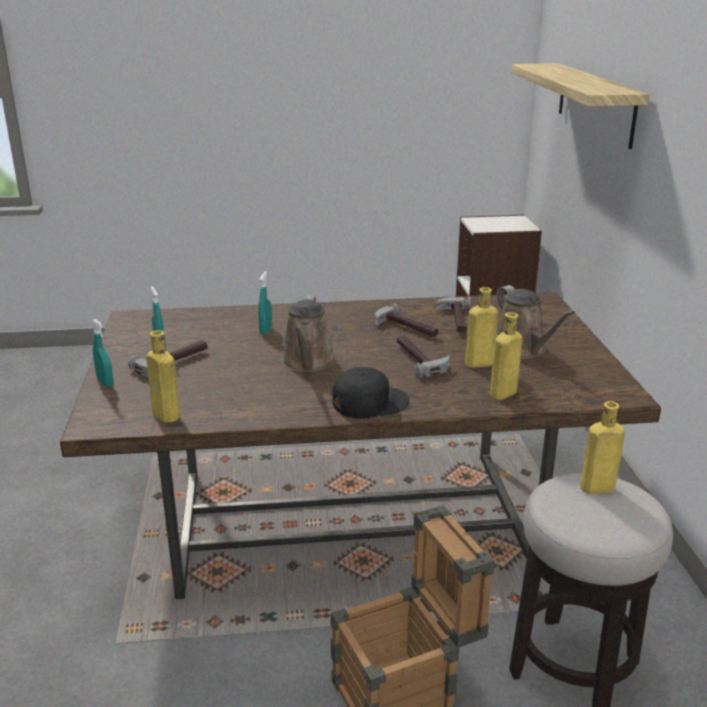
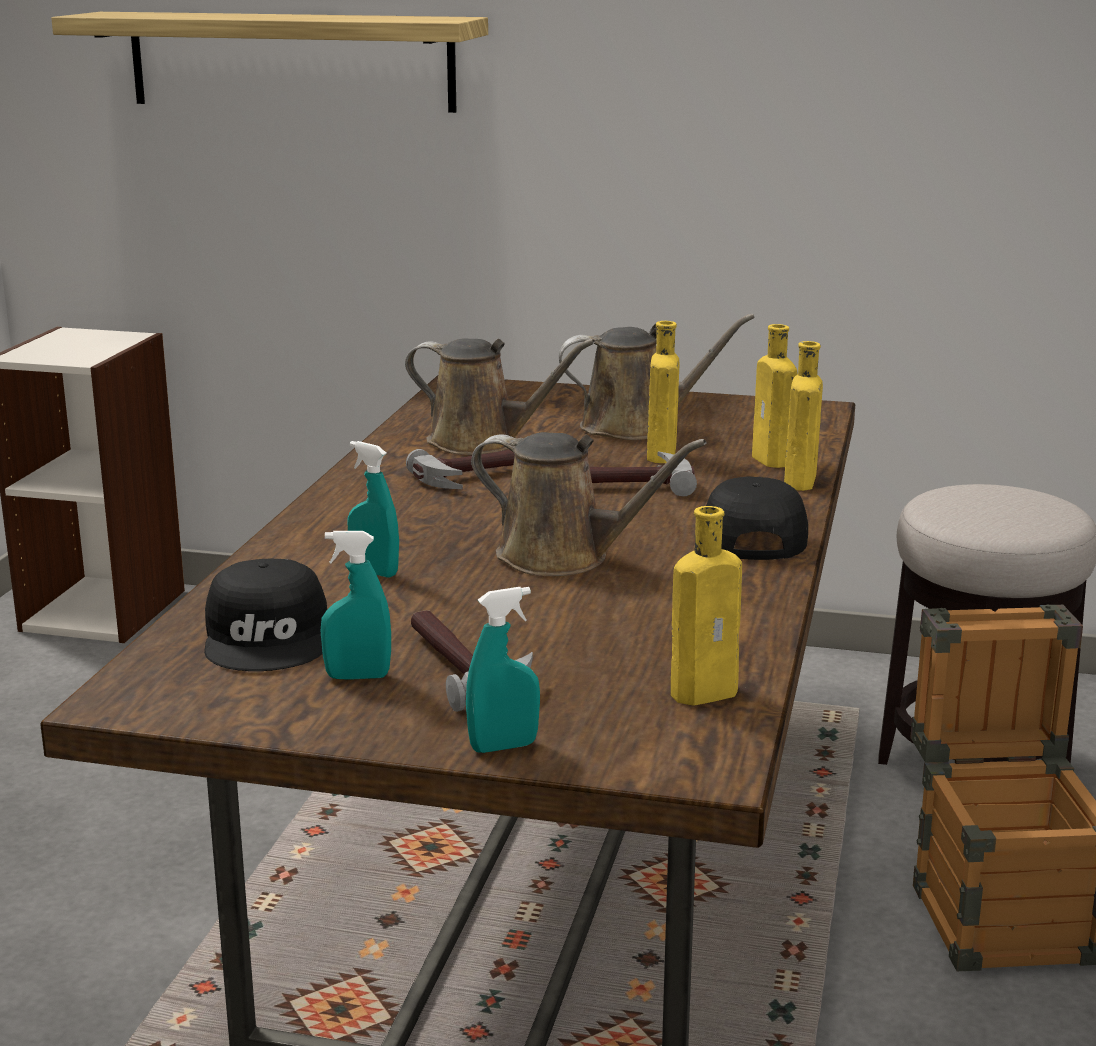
camera: 70 degrees left, 5 degrees down
hammer [435,297,471,332] -> brown watering can [405,338,595,455]
yellow bottle [580,401,625,494] -> yellow bottle moved to [784,341,823,491]
none -> black cap [204,559,327,671]

